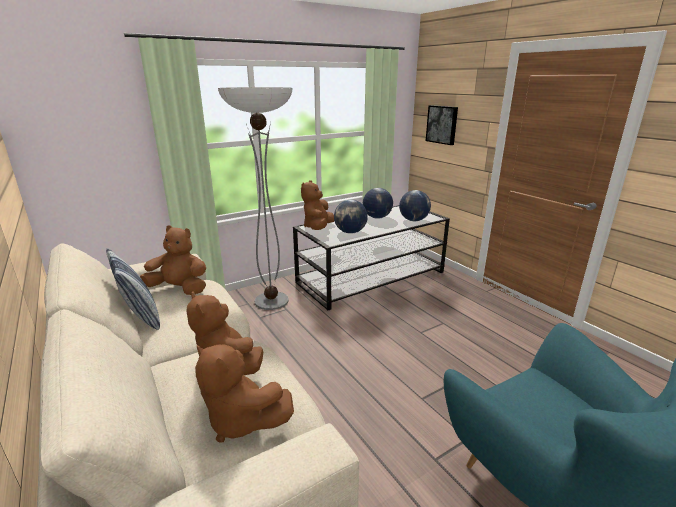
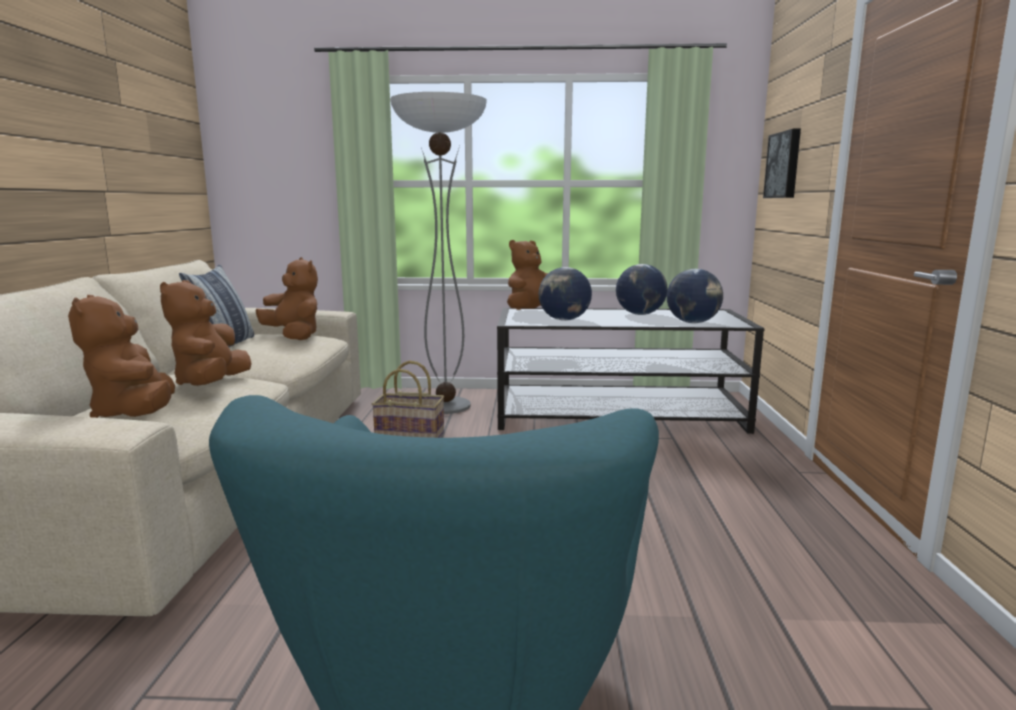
camera: 35 degrees right, 10 degrees down
none -> basket [372,360,444,438]

